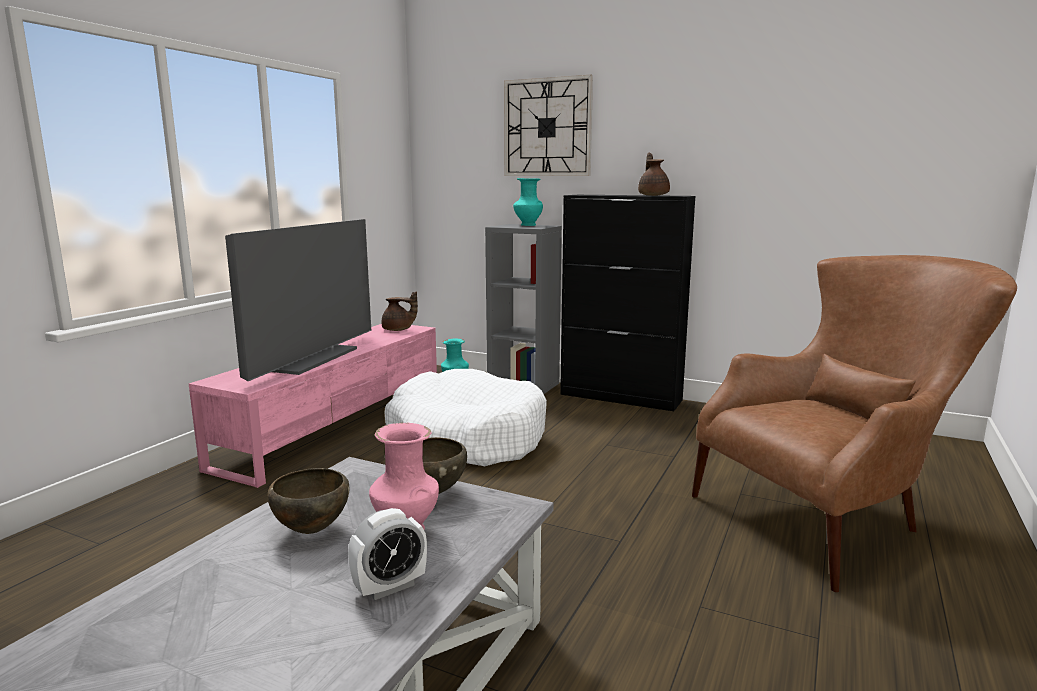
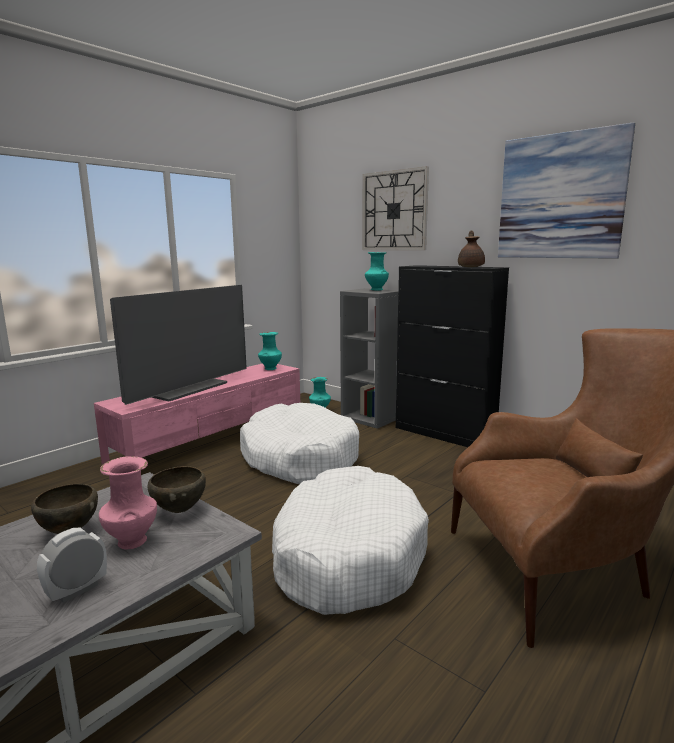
camera: 15 degrees right, 0 degrees up
alarm clock [348,508,427,600] -> alarm clock turned 150 degrees clockwise [37,528,107,603]
brown teapot [382,291,418,331] -> turquoise vase [258,332,282,370]
none -> white dog bed [272,466,429,615]
none -> picture [498,122,635,259]

